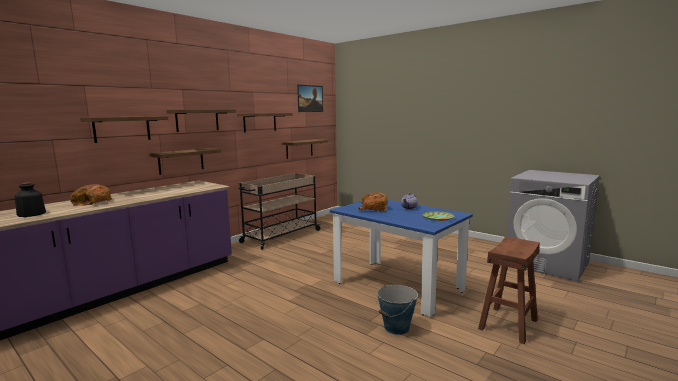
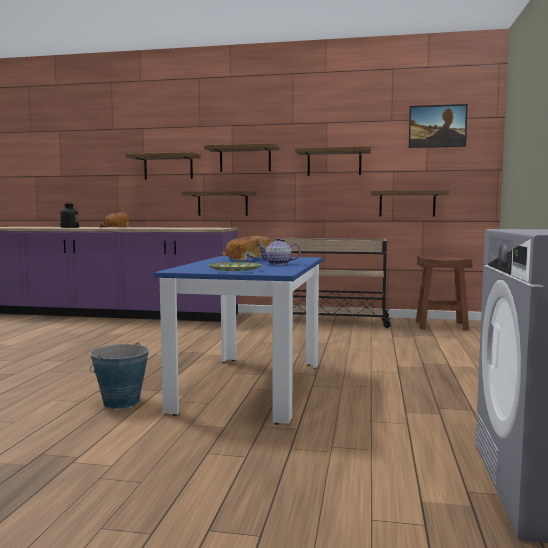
camera: 60 degrees right, 5 degrees down
brown stool [478,236,540,344] -> brown stool moved to [416,256,473,331]

